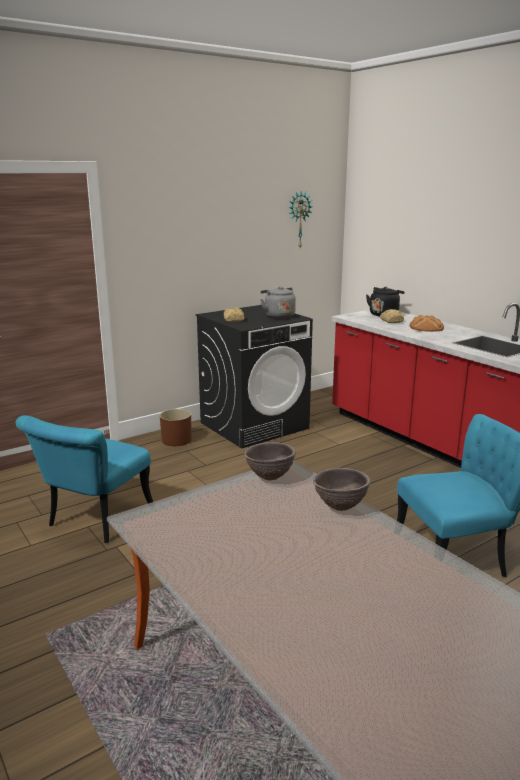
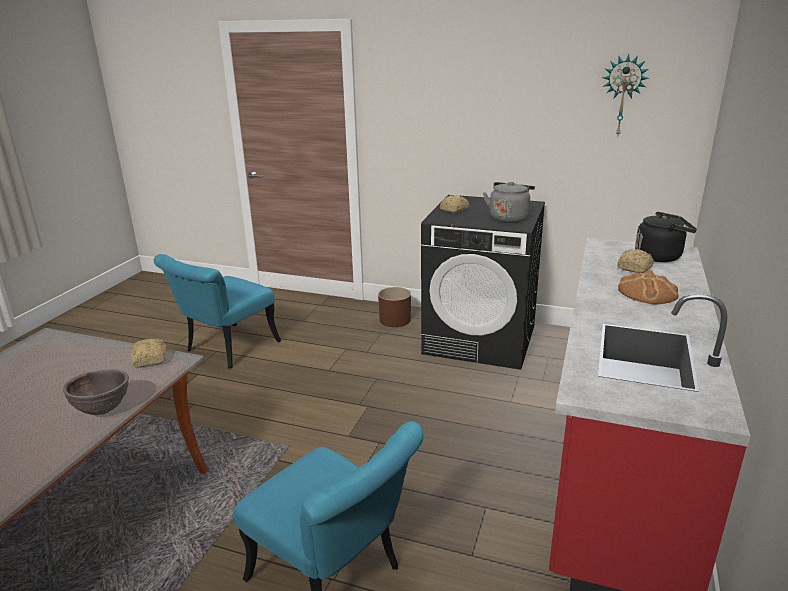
camera: 55 degrees right, 5 degrees up
turquoise chair [16,415,153,543] -> turquoise chair turned 45 degrees counterclockwise [153,254,281,368]
brown bowl [244,442,296,480] -> bread [131,339,167,367]

